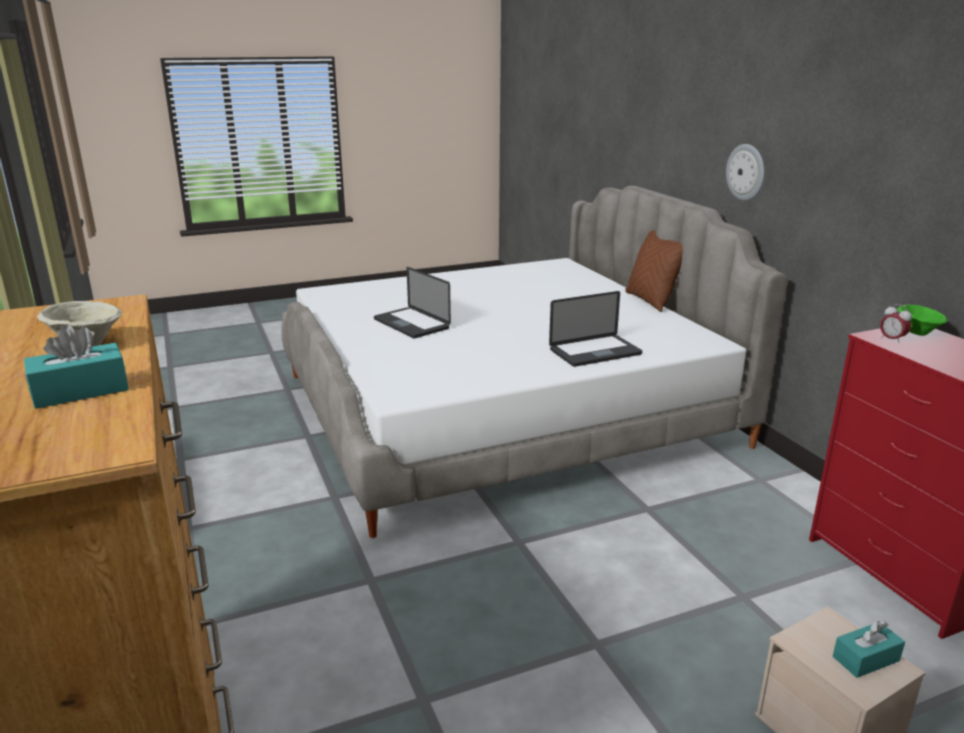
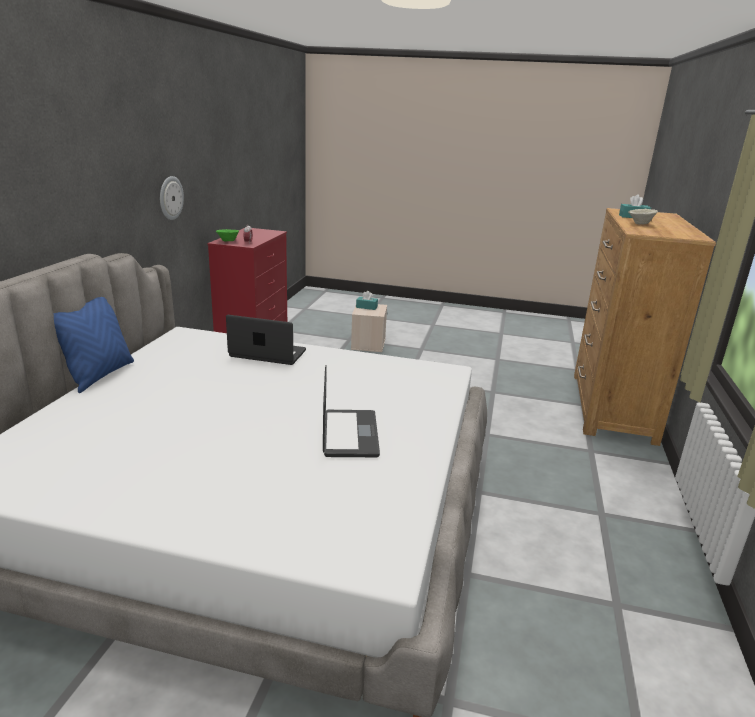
camera: 145 degrees left, 0 degrees up
brown pillow [625,230,683,312] -> blue pillow [54,297,134,393]
wall clock [726,144,764,201] -> wall clock moved to [160,176,184,220]

